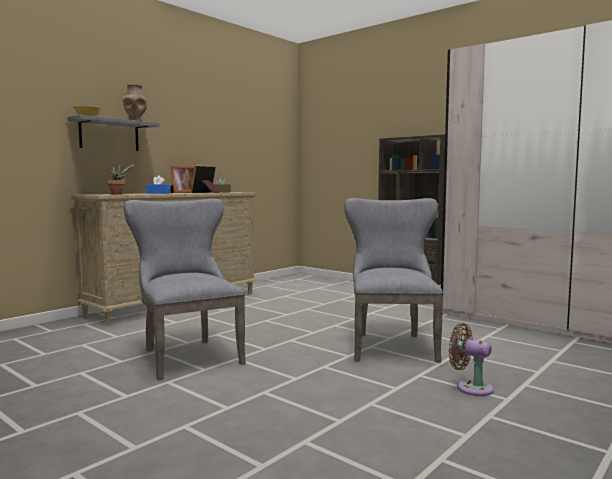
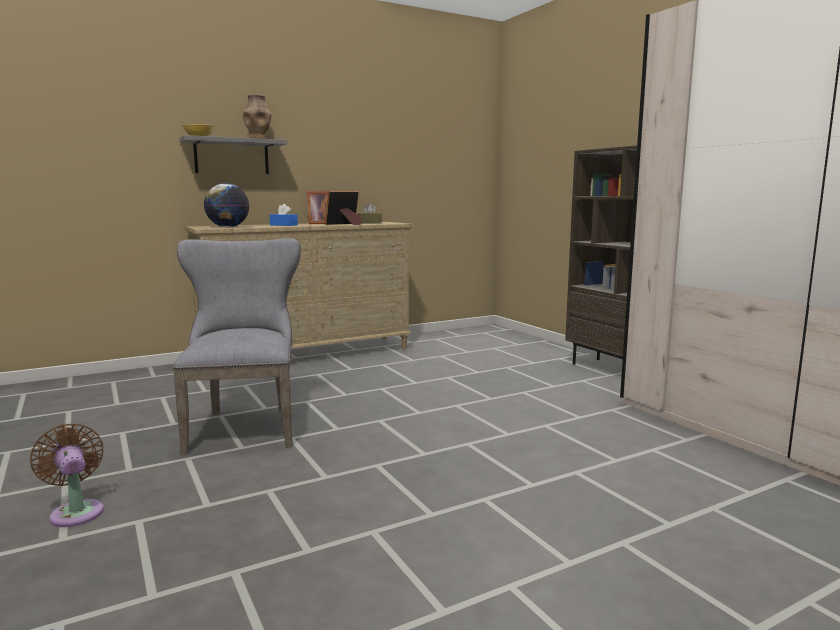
camera: 20 degrees right, 5 degrees up
potted plant [107,163,135,195] -> globe [204,183,249,227]
grey chair [344,198,444,363] -> none
brown fan [449,323,494,396] -> brown fan moved to [30,424,104,527]

